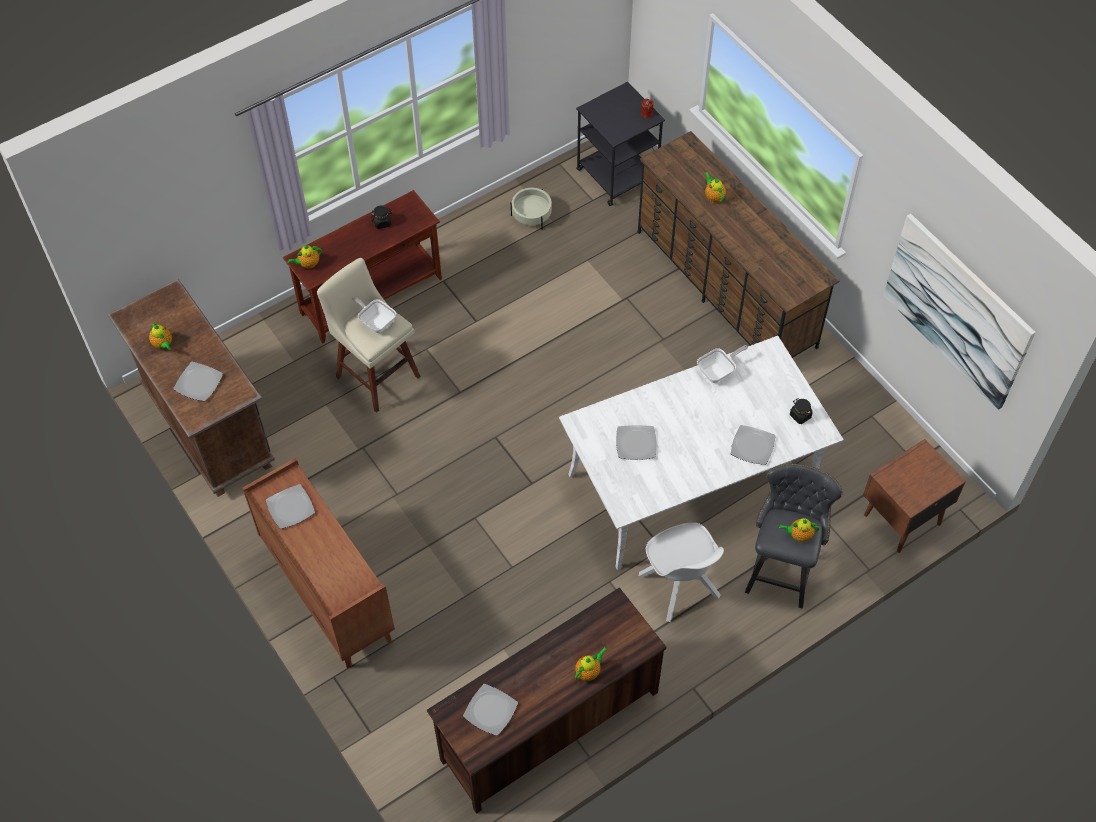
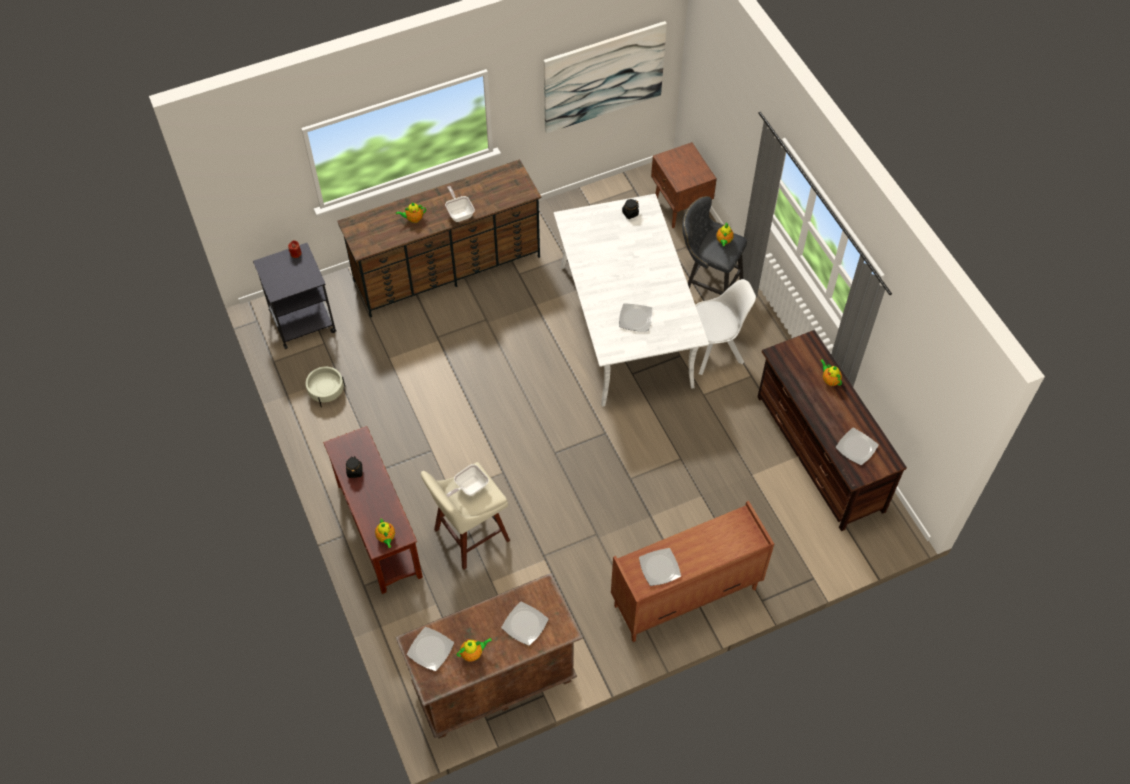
camera: 80 degrees left, 0 degrees up
frying pan [697,345,748,383] -> frying pan moved to [445,186,475,222]
plate [731,425,776,465] -> plate moved to [407,627,454,671]

